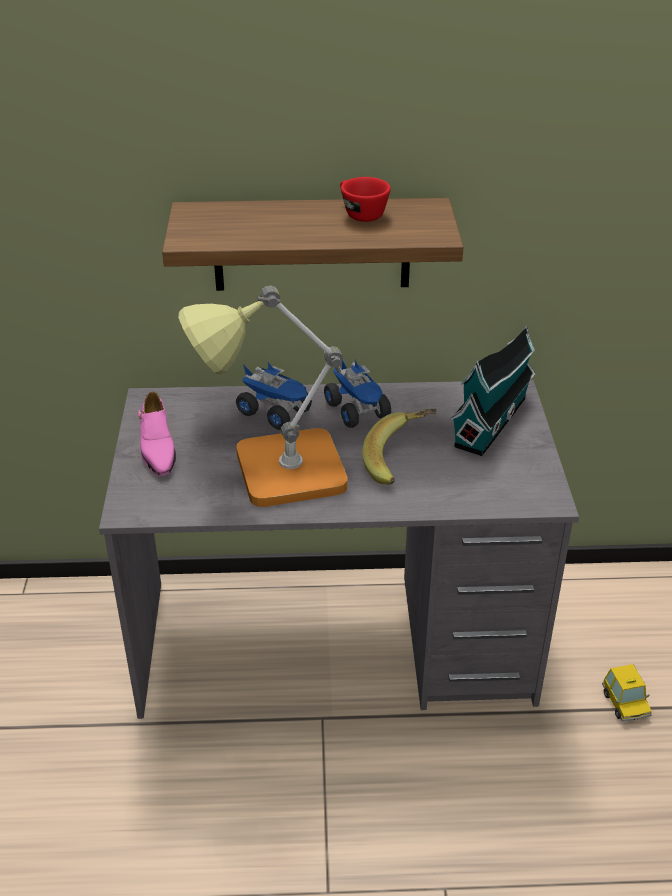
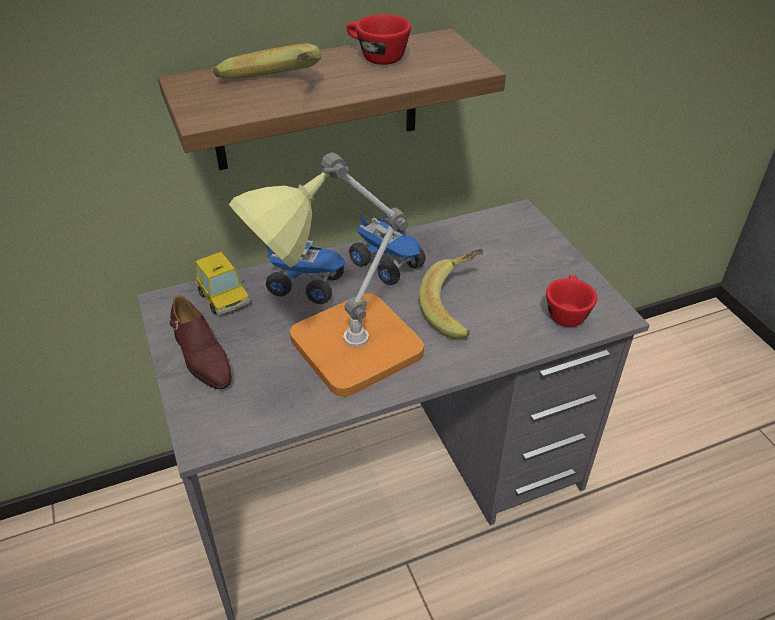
camera: 20 degrees left, 5 degrees up
pink shoe [138,392,176,476] -> brown shoe [170,295,232,390]
toy house [450,326,536,456] -> none
toy car [602,664,652,722] -> toy car moved to [195,251,250,315]
none -> banana [213,43,321,79]
none -> red cup [546,275,597,327]

